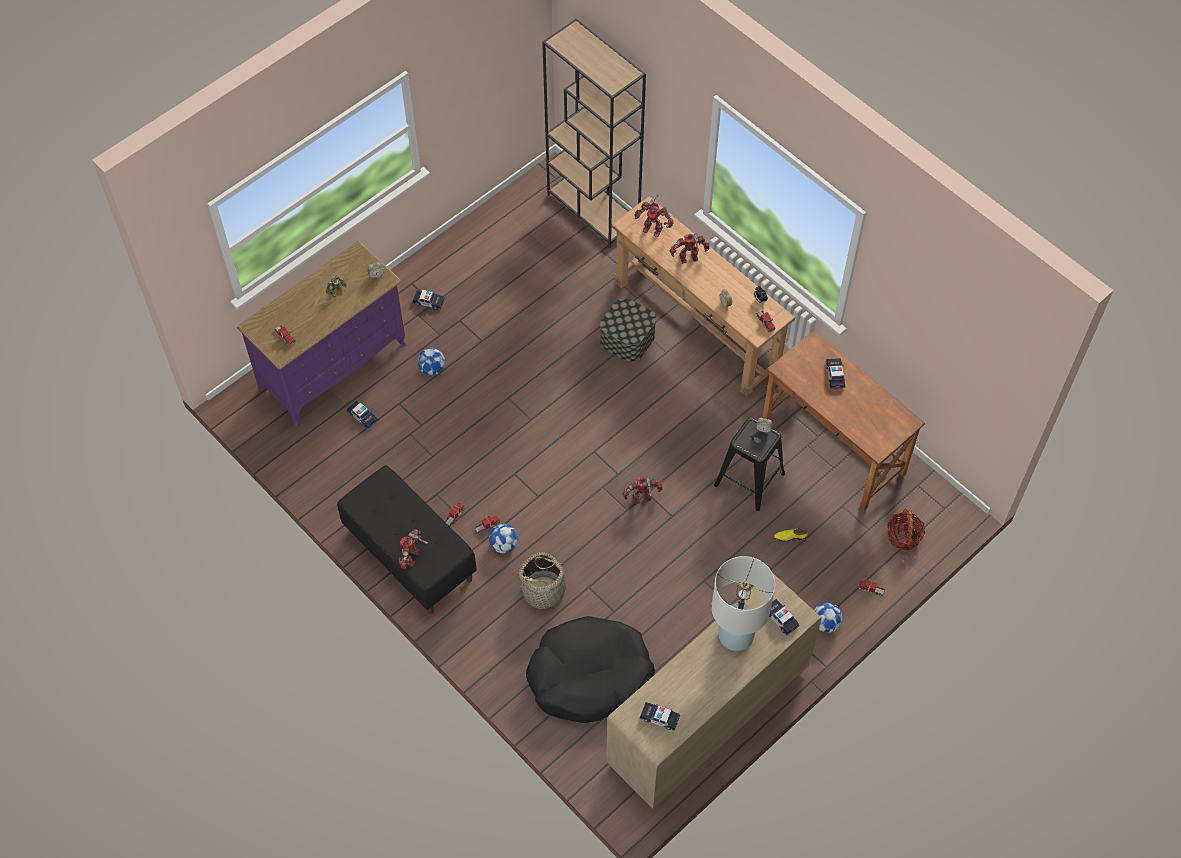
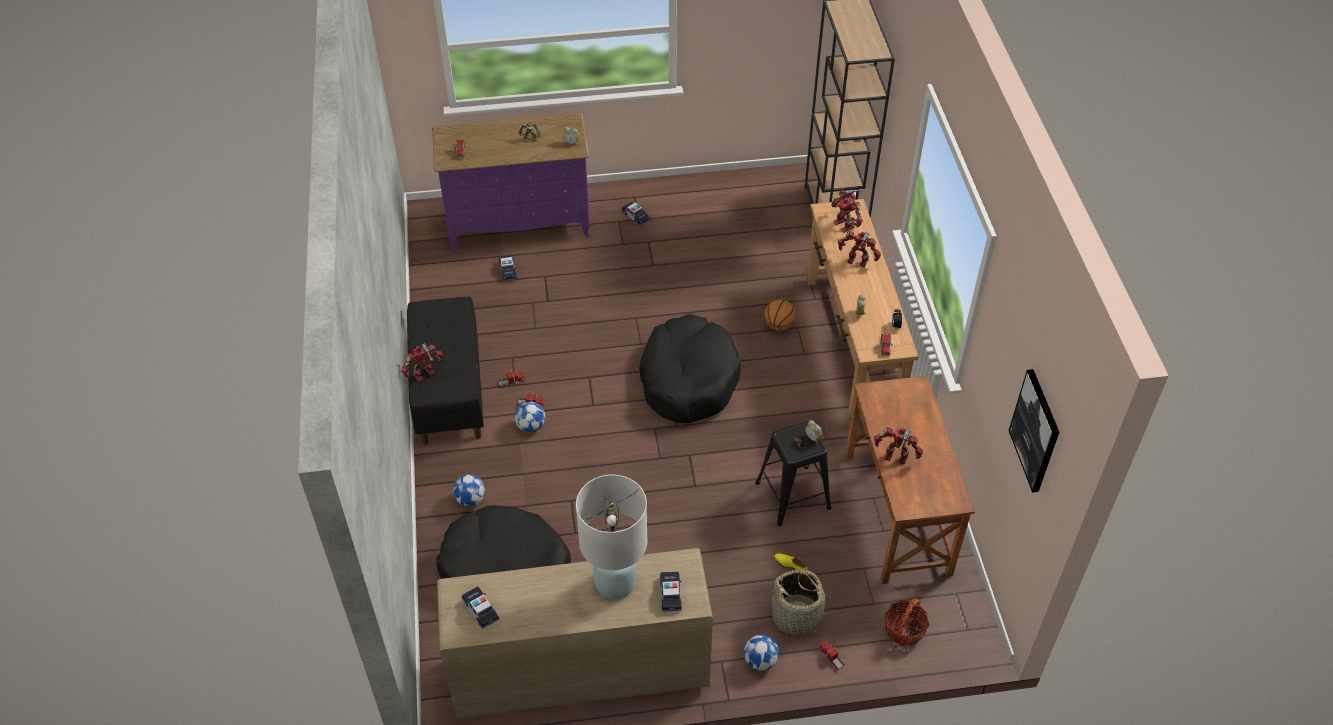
camera: 35 degrees right, 10 degrees down
football [417,348,445,376] -> football moved to [453,474,485,507]
basket [518,552,570,610] -> basket moved to [766,570,838,637]
storage box [600,298,656,362] -> basketball [764,299,796,331]
toy robot [622,477,663,504] -> toy robot moved to [874,427,923,465]
toy car [826,358,845,389] -> none
none -> black dog bed [639,314,741,423]
none -> picture [1009,369,1059,493]

